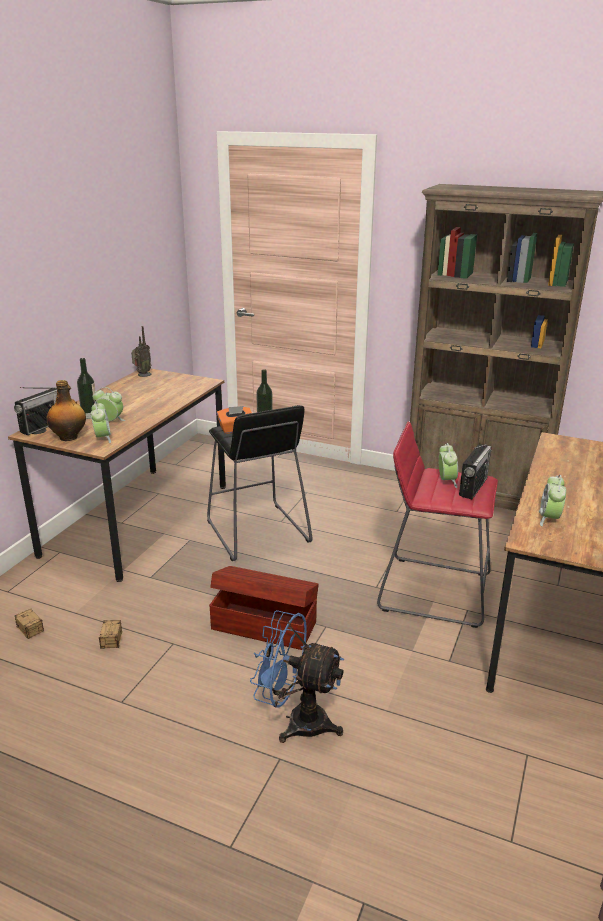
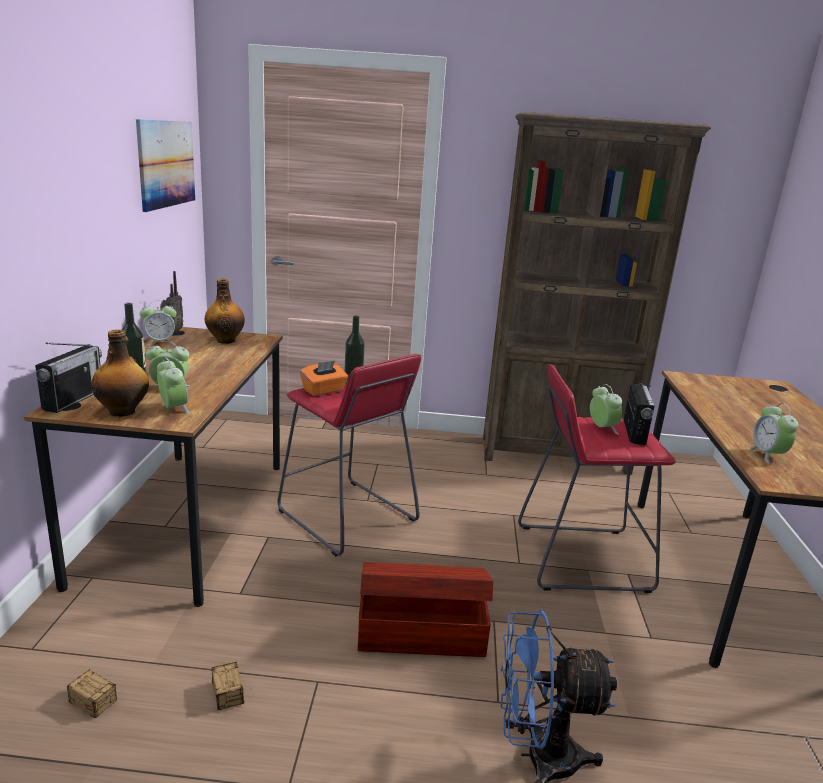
camera: 20 degrees left, 5 degrees down
black stool [207,405,312,561] -> red stool [278,354,421,556]
none -> picture [136,119,195,212]
none -> alarm clock [139,301,177,346]
none -> bottle [205,279,245,344]

